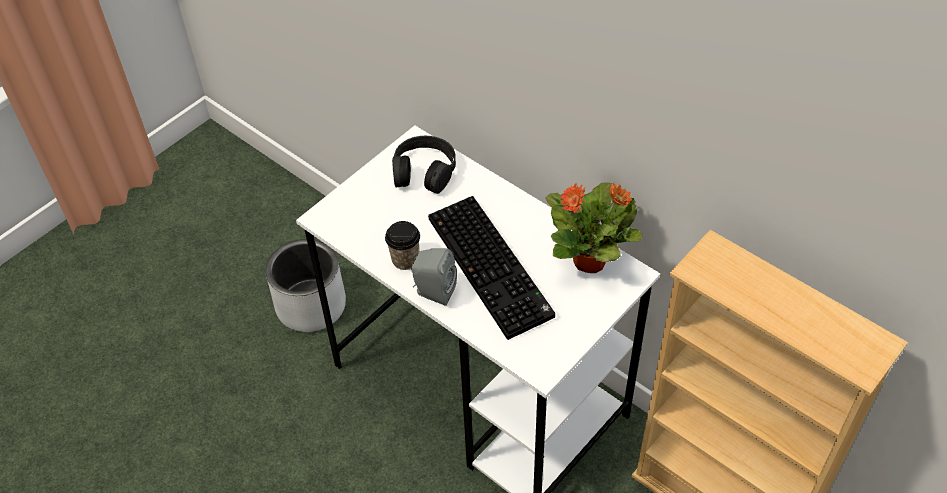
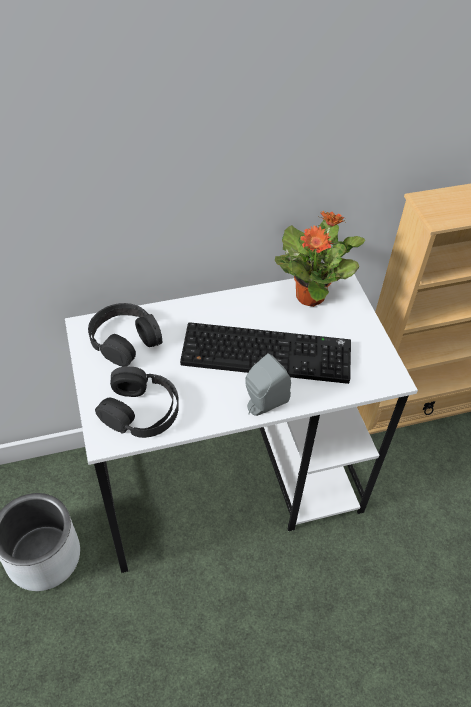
camera: 60 degrees left, 0 degrees up
cup [385,221,420,270] -> none
none -> black headphones [95,367,179,438]

